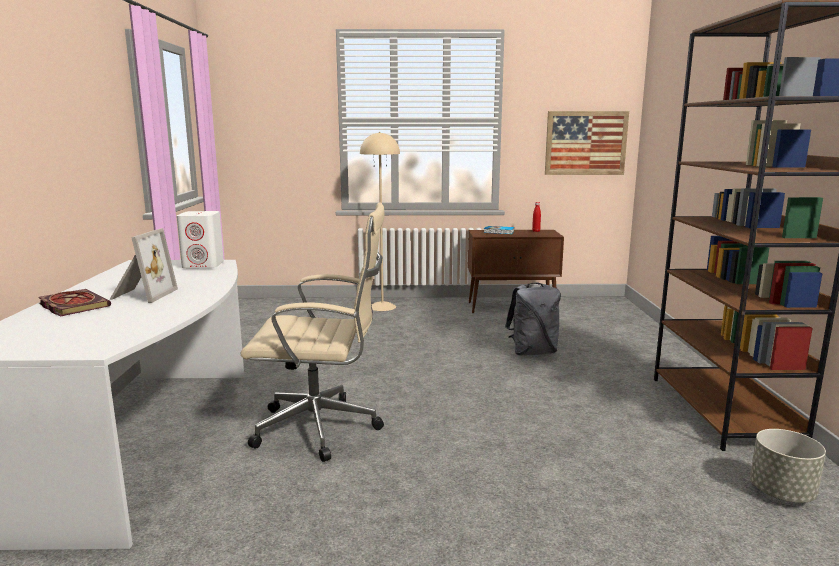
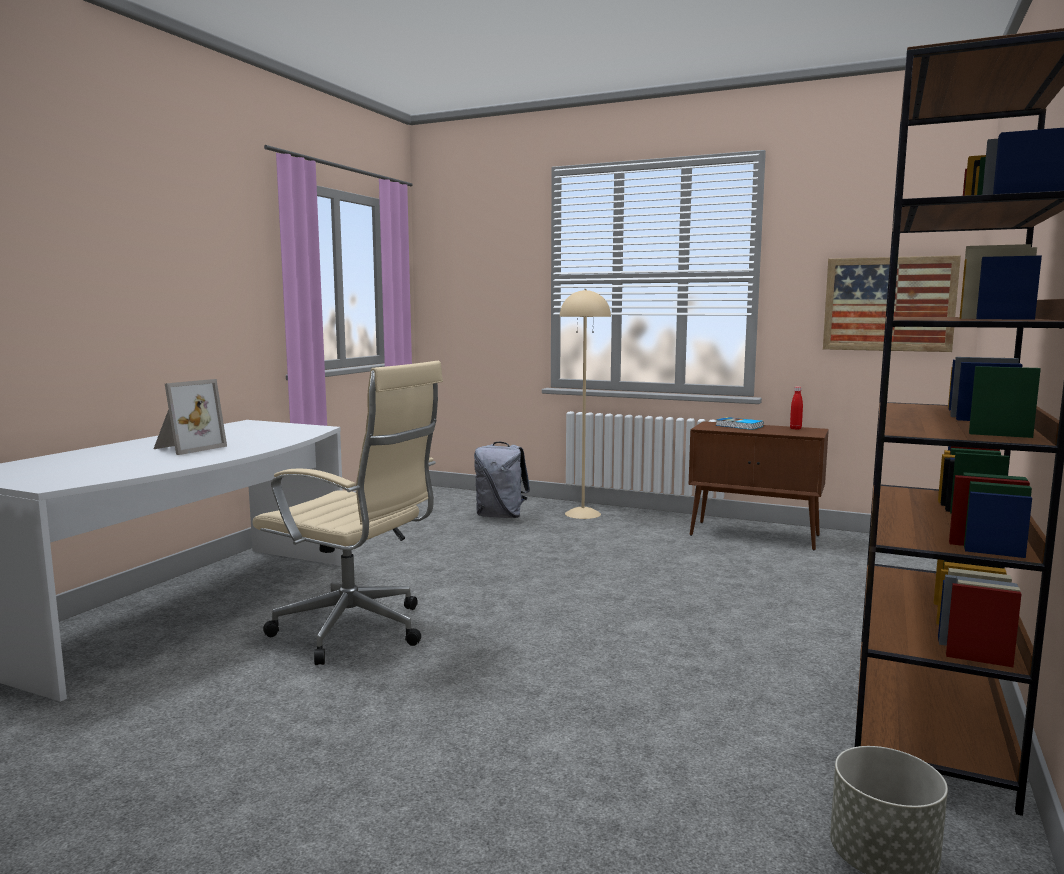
camera: 25 degrees right, 5 degrees down
book [38,289,111,317] -> none
white speaker [177,211,224,269] -> none
grey backpack [505,283,561,355] -> grey backpack moved to [474,442,530,518]

